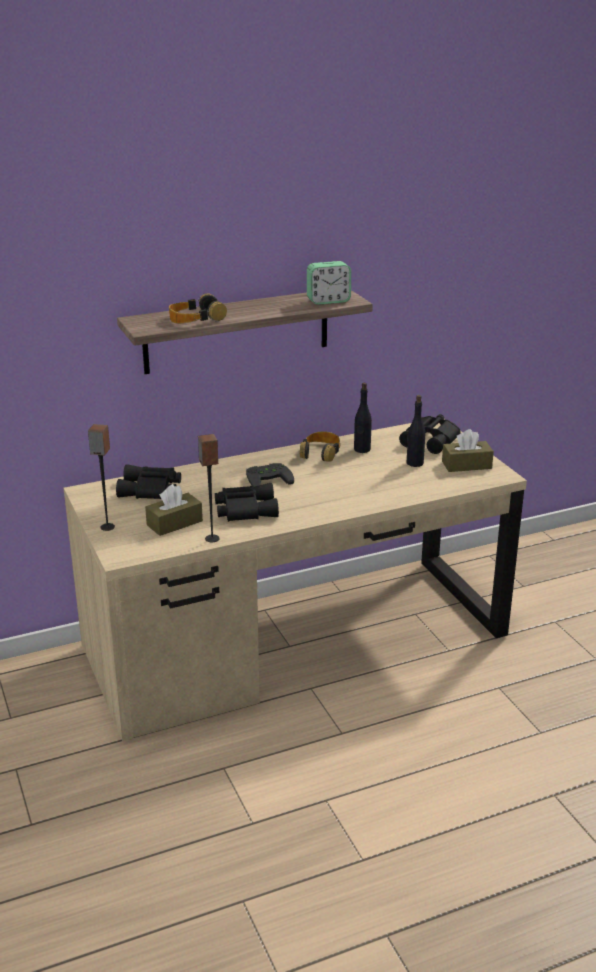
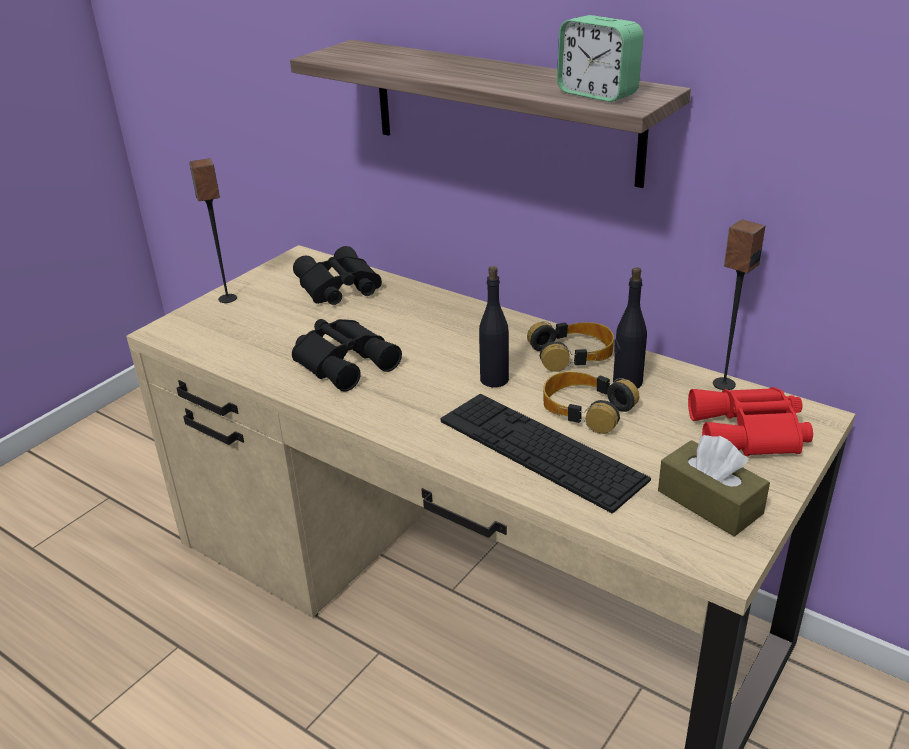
camera: 60 degrees right, 5 degrees up
brown tissue box [145,484,203,536] -> none
headphones [169,293,227,324] -> headphones moved to [543,372,639,434]
speaker [198,434,220,542] -> speaker moved to [713,219,765,390]
black game controller [246,463,294,487] -> none
black binoculars [399,414,461,454] -> red binoculars [688,387,813,456]
black bottle [406,395,425,467] -> black bottle moved to [479,266,509,387]
none -> keyboard [441,394,651,513]

